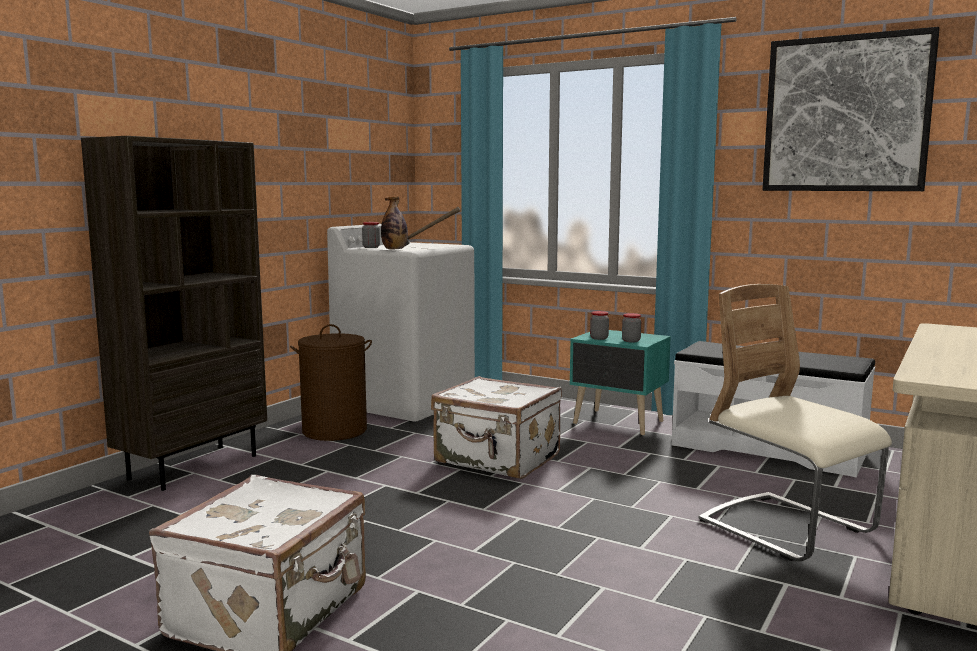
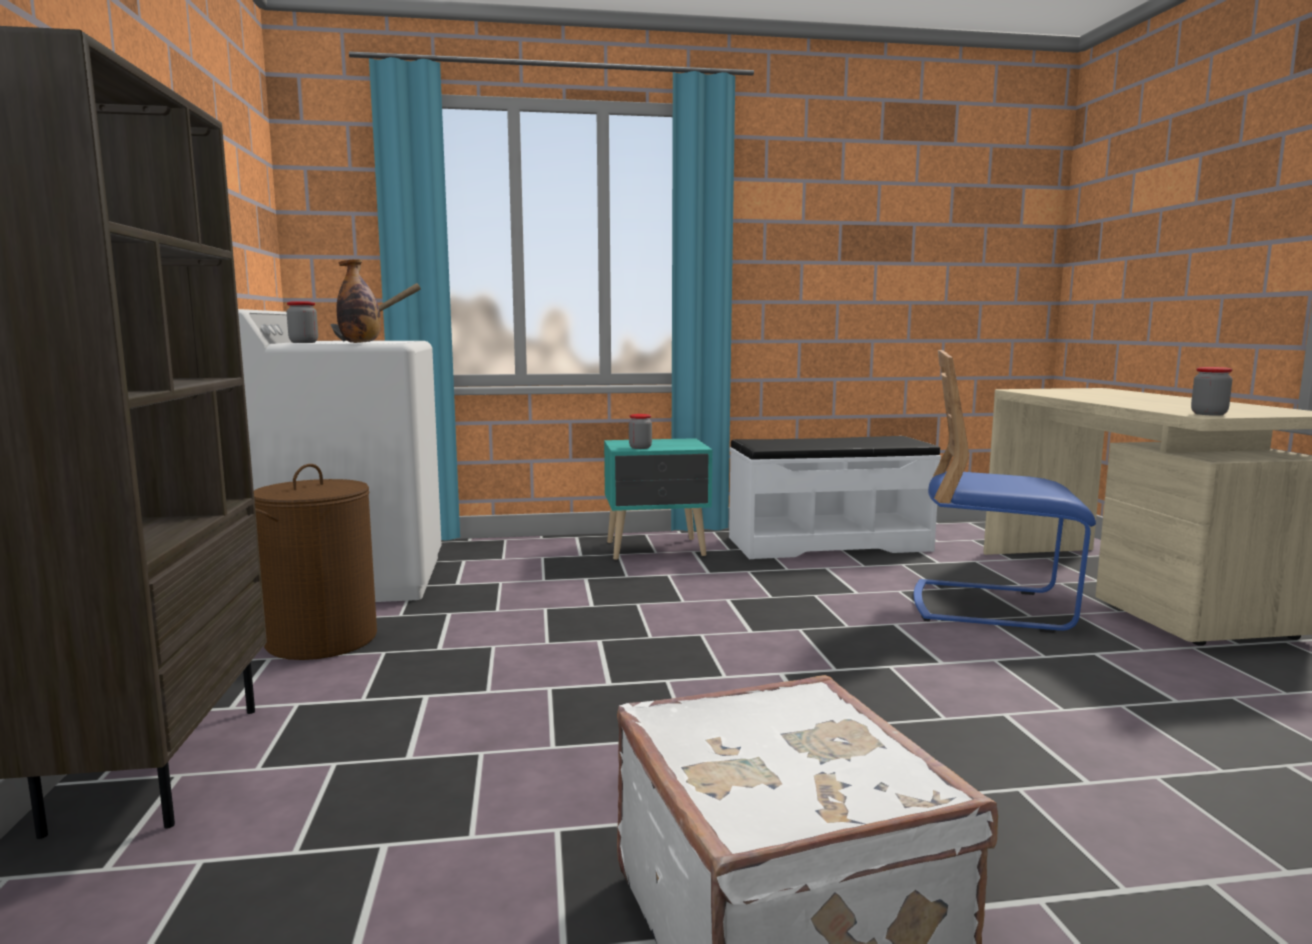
camera: 40 degrees left, 0 degrees up
white suitcase [431,376,562,479] -> none
jar [622,313,641,342] -> jar moved to [1191,367,1233,416]
beige chair [699,284,892,561] -> blue chair [914,350,1096,633]
picture [762,27,940,191] -> none

